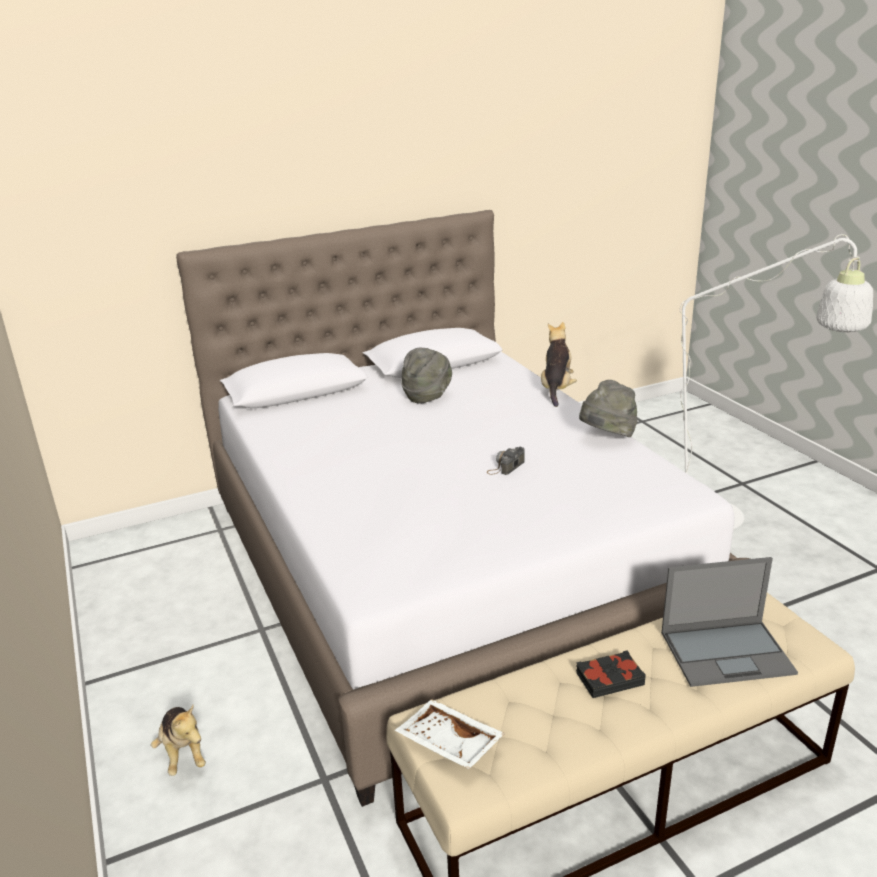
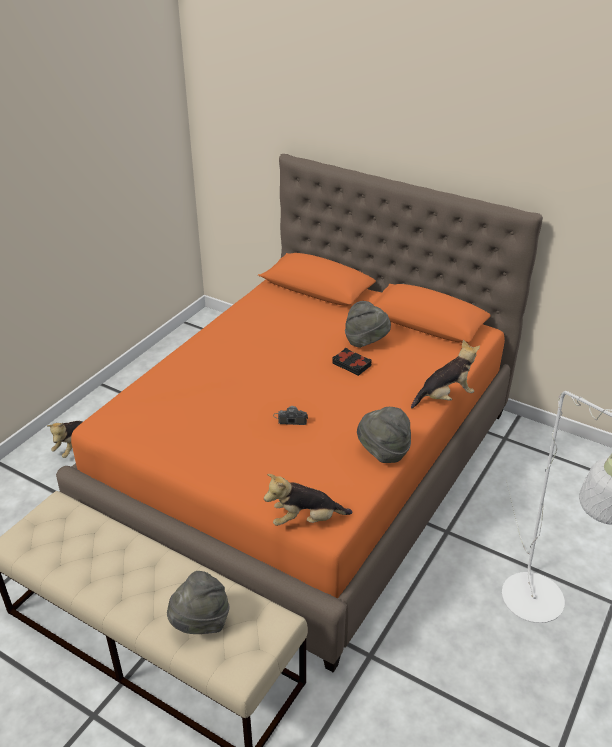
camera: 55 degrees right, 10 degrees up
white bed [176,210,750,807] -> orange bed [56,154,543,672]
white tray [395,699,505,769] -> none
black book [576,651,646,698] -> black book moved to [332,348,372,376]
laptop [661,557,798,687] -> grey hat [167,571,229,634]
none -> plush toy [264,474,352,526]

